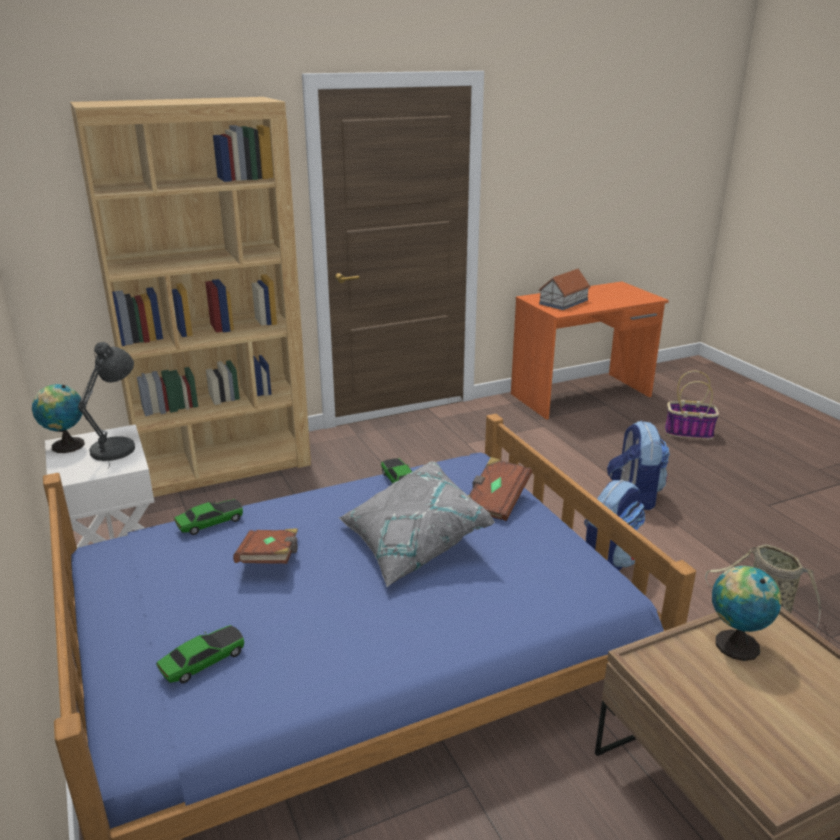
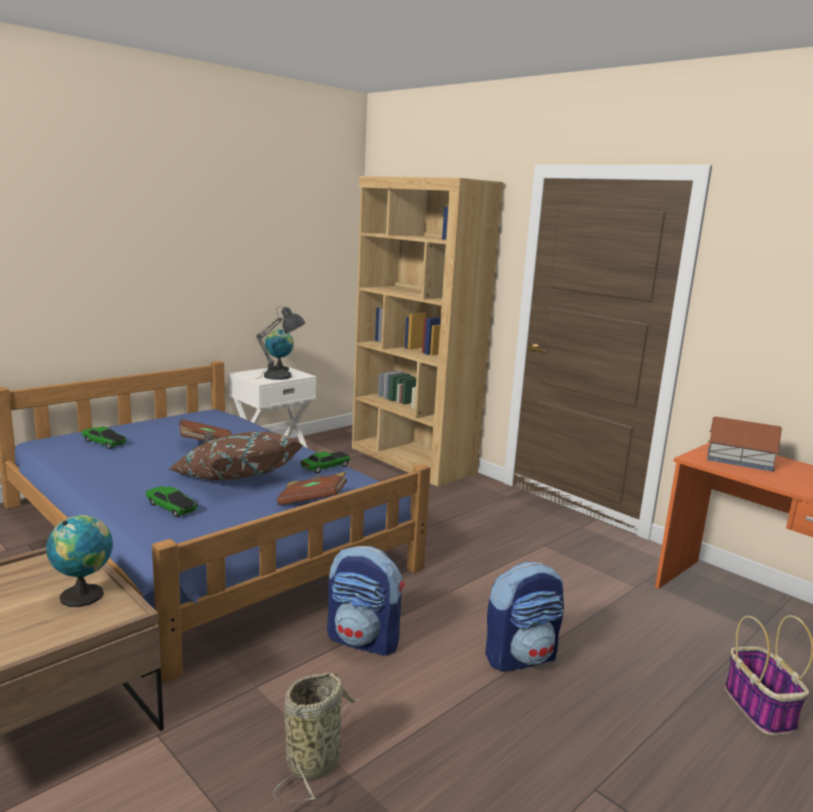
camera: 70 degrees right, 10 degrees down
toy car [174,499,243,535] -> toy car moved to [146,486,198,518]
grey pillow [339,461,495,587] -> brown pillow [169,431,303,480]

